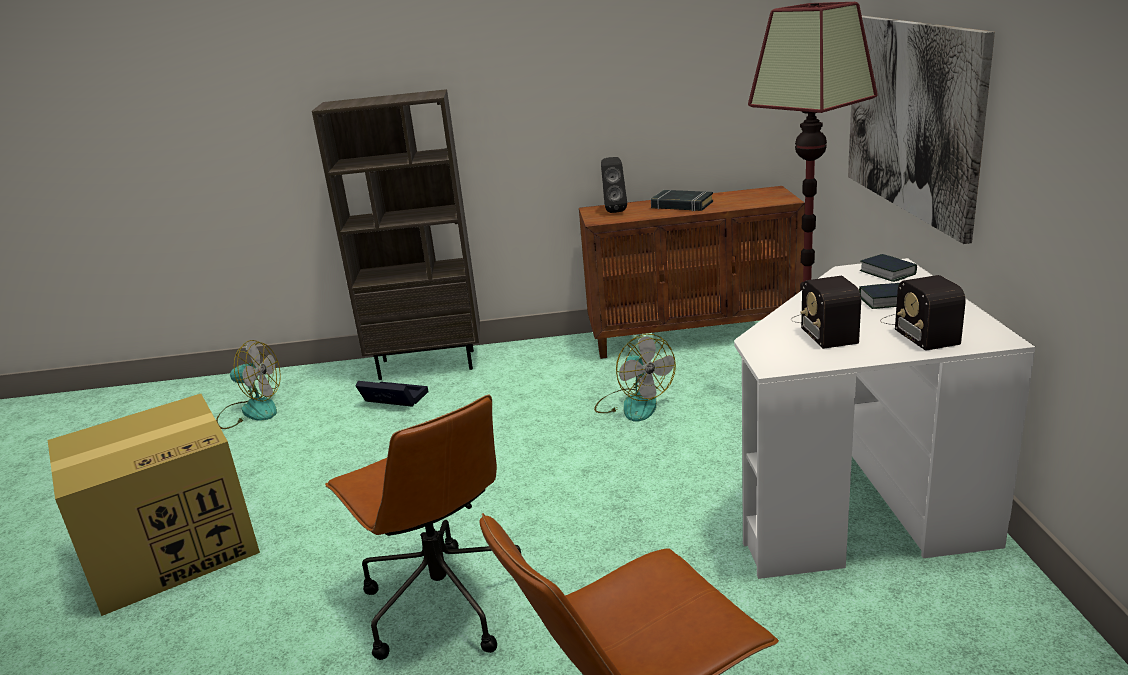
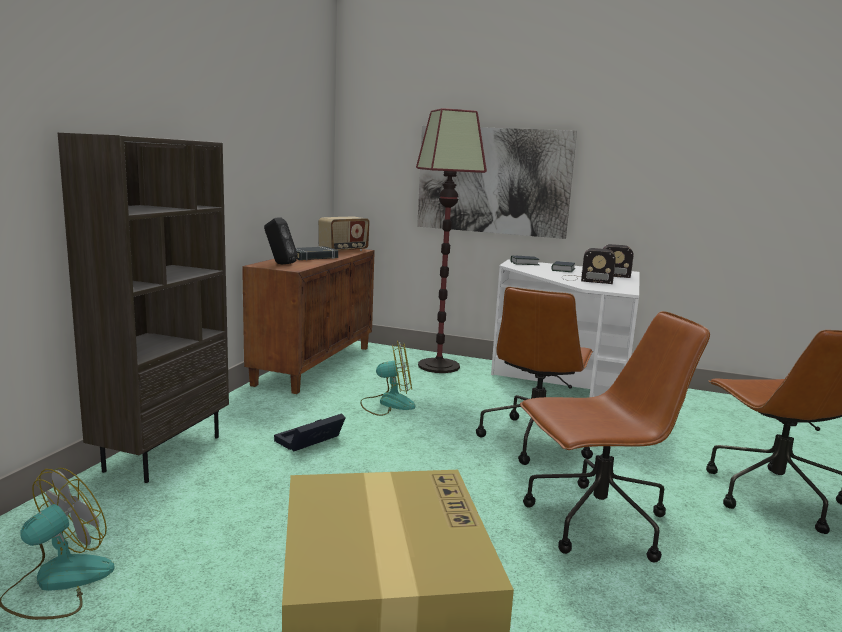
camera: 70 degrees left, 10 degrees down
black storage box [356,381,429,407] -> black storage box moved to [274,414,345,452]
none -> radio [318,216,370,251]
none -> brown office chair [476,287,593,465]

